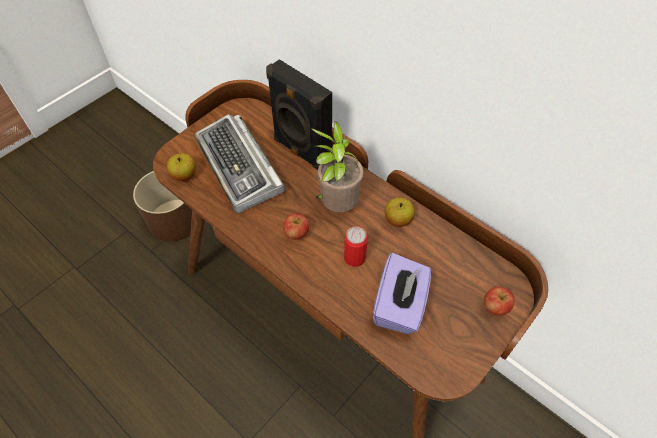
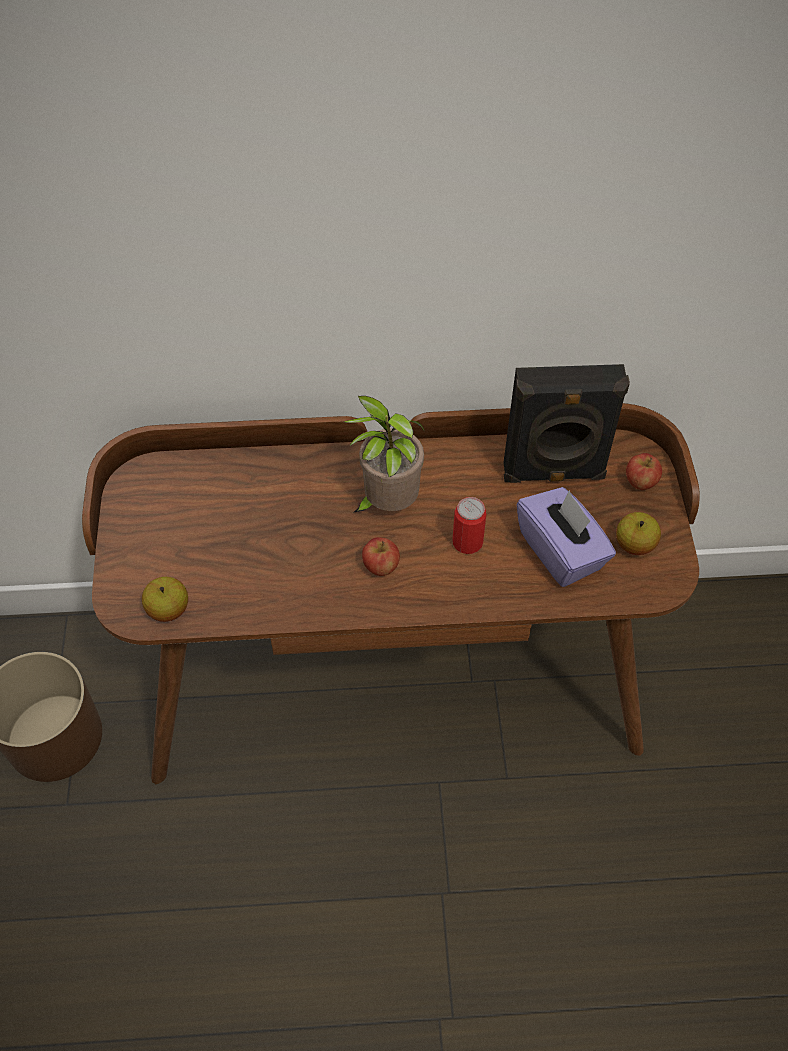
camera: 45 degrees left, 0 degrees up
keyboard [194,114,285,213] -> none
black speaker [266,59,332,170] -> black speaker moved to [503,364,630,483]
apple [385,197,415,227] -> apple moved to [616,512,661,555]

